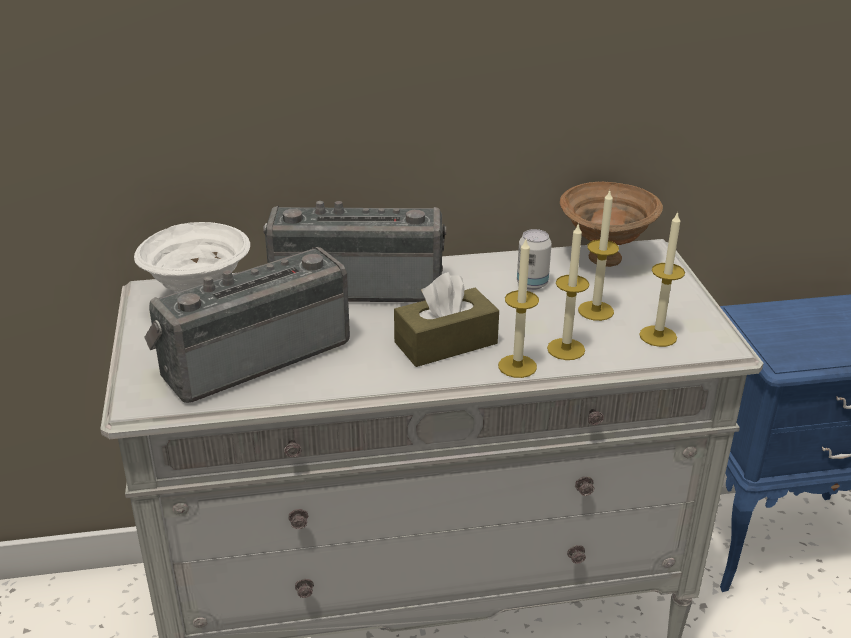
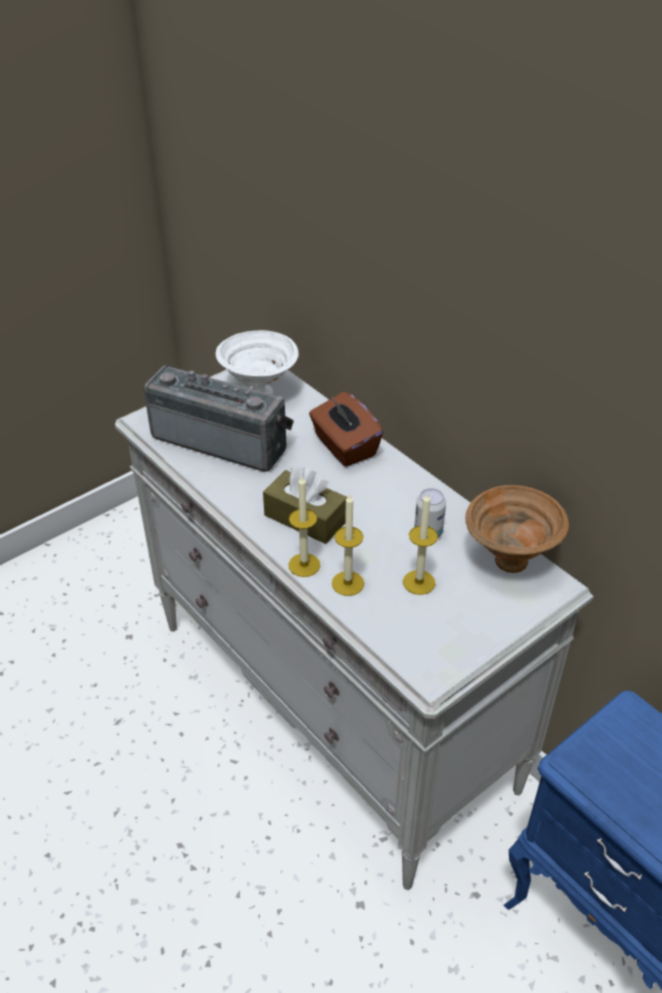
camera: 60 degrees right, 10 degrees up
radio [263,201,446,302] -> brown tissue box [309,392,383,467]
candle [639,211,685,347] -> none

